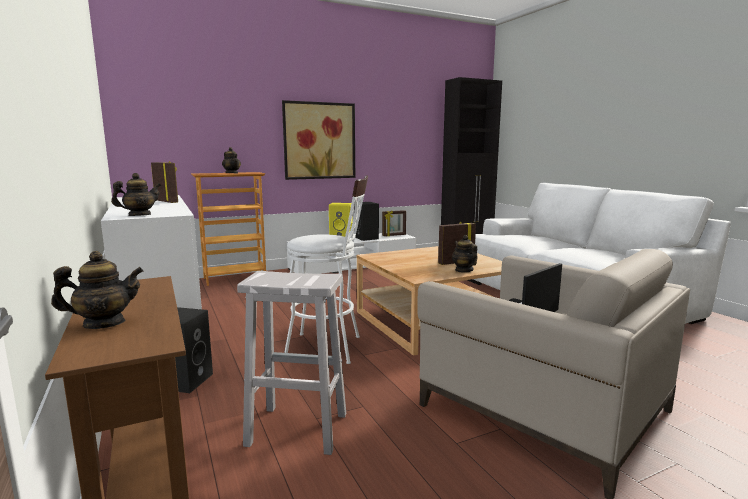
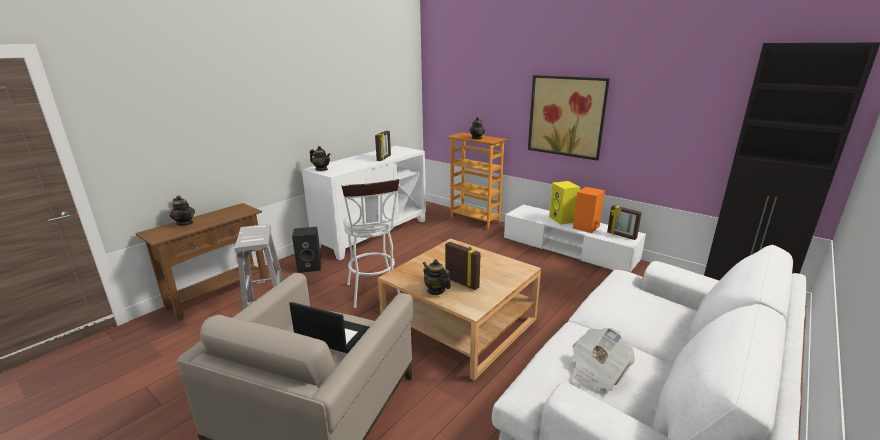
camera: 65 degrees right, 10 degrees up
black speaker [354,202,379,241] -> orange speaker [573,187,605,233]
teapot [452,235,478,273] -> teapot turned 90 degrees counterclockwise [422,259,451,295]
none -> newspaper [571,328,635,391]

